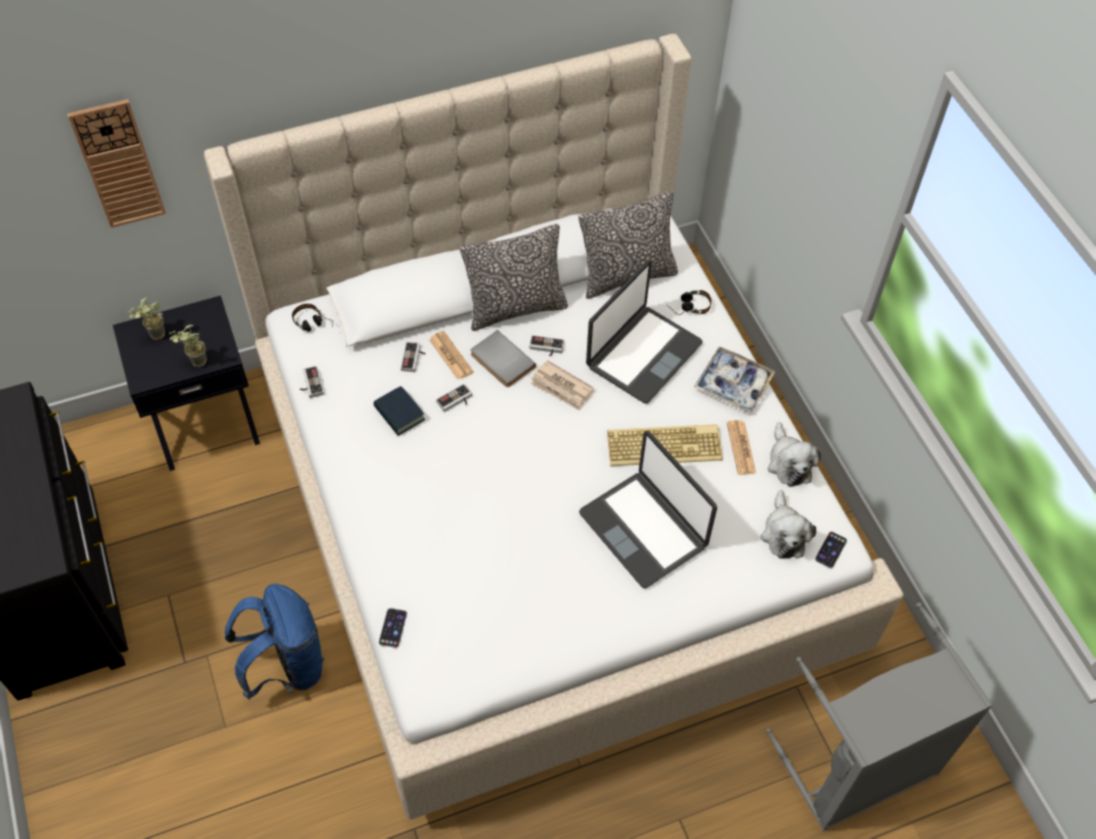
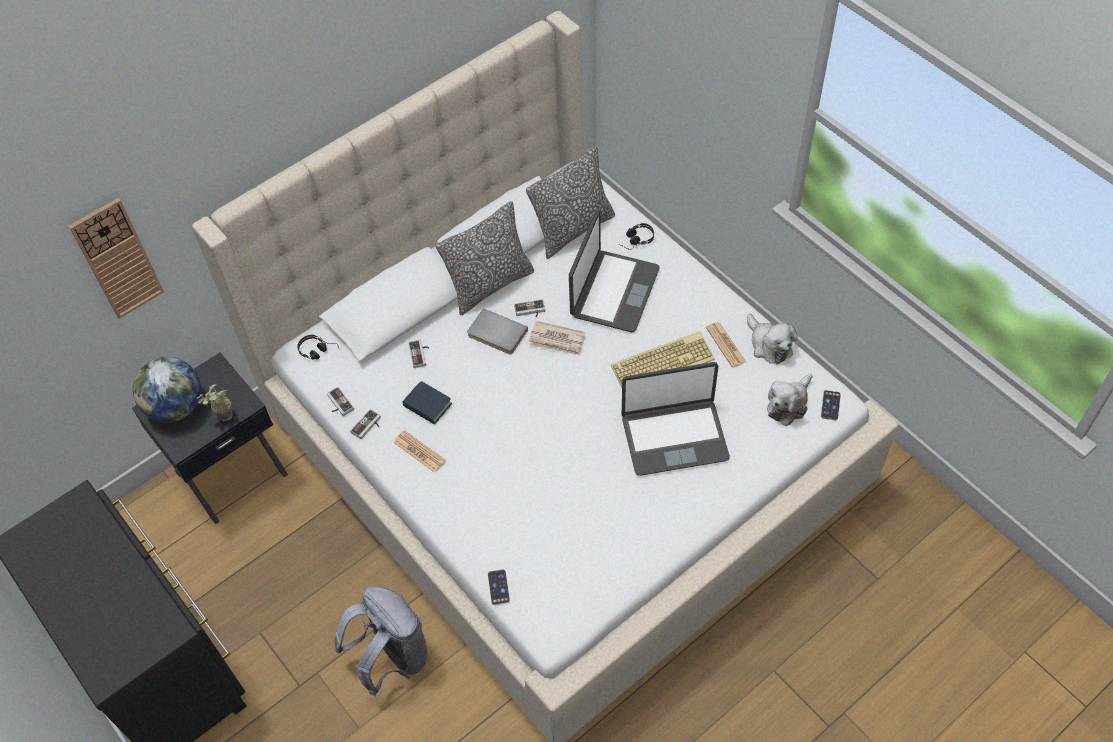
camera: 15 degrees left, 0 degrees up
potted plant [128,297,165,340] -> globe [133,357,201,422]
blue backpack [225,584,324,700] -> grey backpack [334,586,427,696]
newspaper [429,331,474,380] -> newspaper moved to [394,430,446,473]
game controller [436,384,472,412] -> game controller moved to [350,409,381,439]
laptop [579,431,717,588] -> laptop turned 45 degrees counterclockwise [622,362,730,476]
tray [694,346,776,413] -> none
plush toy [760,490,816,559] -> plush toy turned 60 degrees clockwise [767,374,813,426]
grey laundry basket [766,603,993,831] -> none

